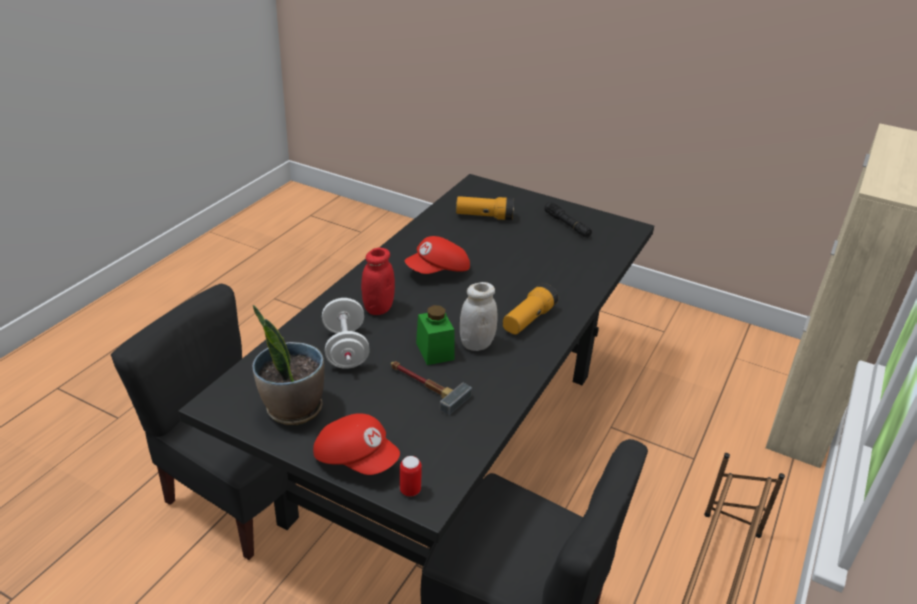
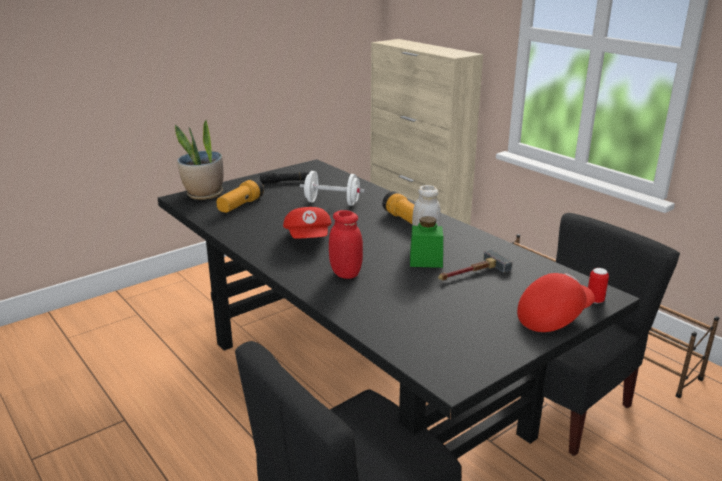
camera: 65 degrees left, 10 degrees down
potted plant [253,305,324,425] -> potted plant moved to [175,119,223,200]
white dumbbell [322,298,370,369] -> white dumbbell moved to [300,171,365,206]

